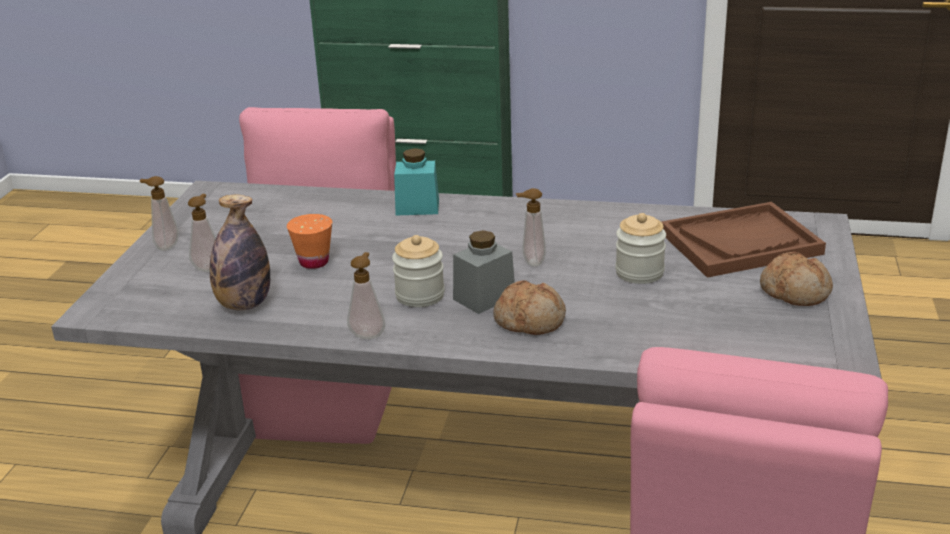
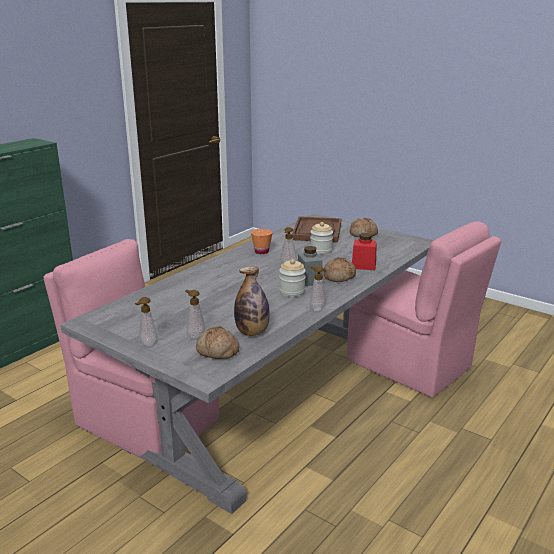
camera: 65 degrees left, 5 degrees down
orange cup [287,214,332,269] -> orange cup moved to [251,229,273,254]
turquoise jar [394,148,439,216] -> none
none -> bread [196,326,239,359]
none -> red jar [352,233,377,270]

